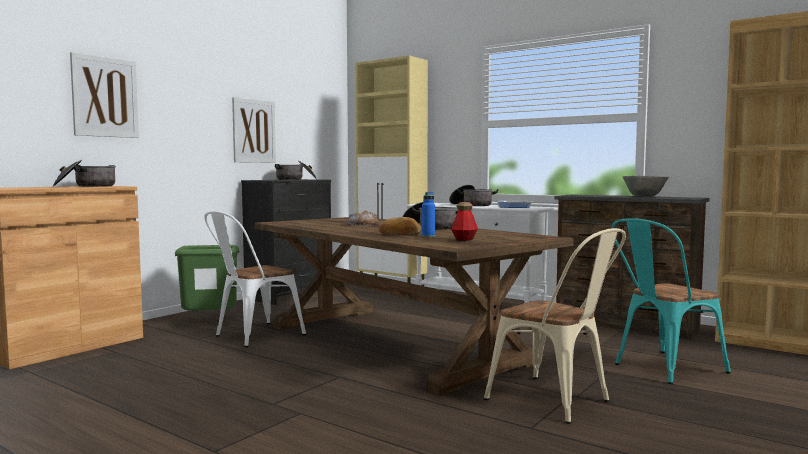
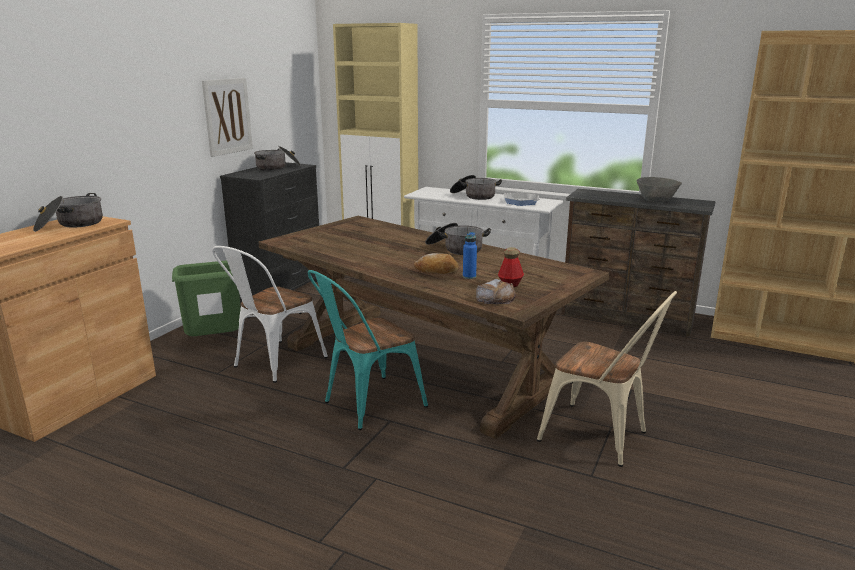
camera: 10 degrees left, 15 degrees up
picture [70,52,139,138] -> none
bread [347,210,378,226] -> bread moved to [476,279,516,304]
turquoise chair [611,218,731,384] -> turquoise chair moved to [308,270,428,430]

